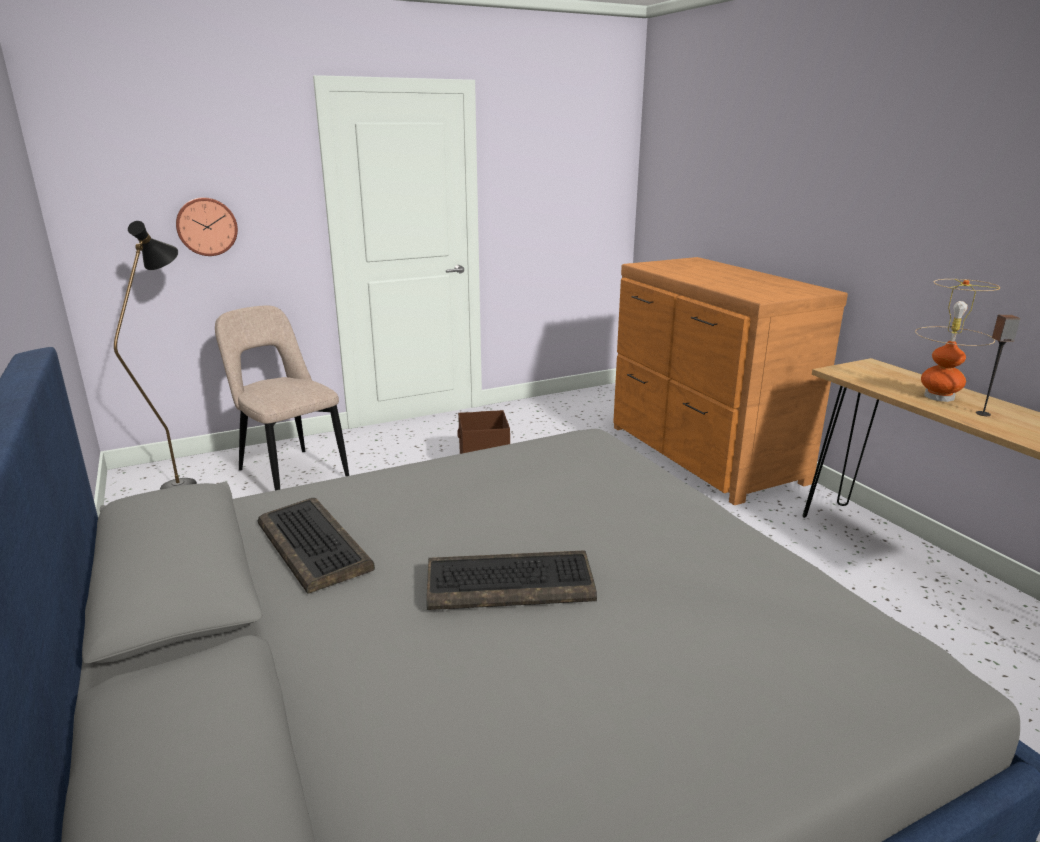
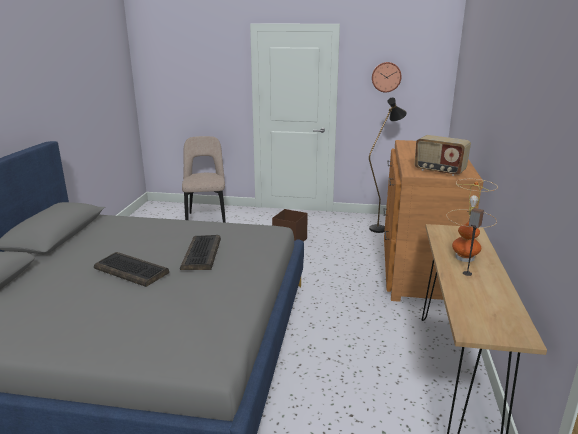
camera: 35 degrees right, 0 degrees up
black floor lamp [114,221,197,490] -> black floor lamp moved to [369,97,407,233]
wall clock [176,197,238,256] -> wall clock moved to [372,62,402,93]
keyboard [258,498,375,594] -> keyboard moved to [180,235,221,270]
none -> radio [415,135,471,176]

